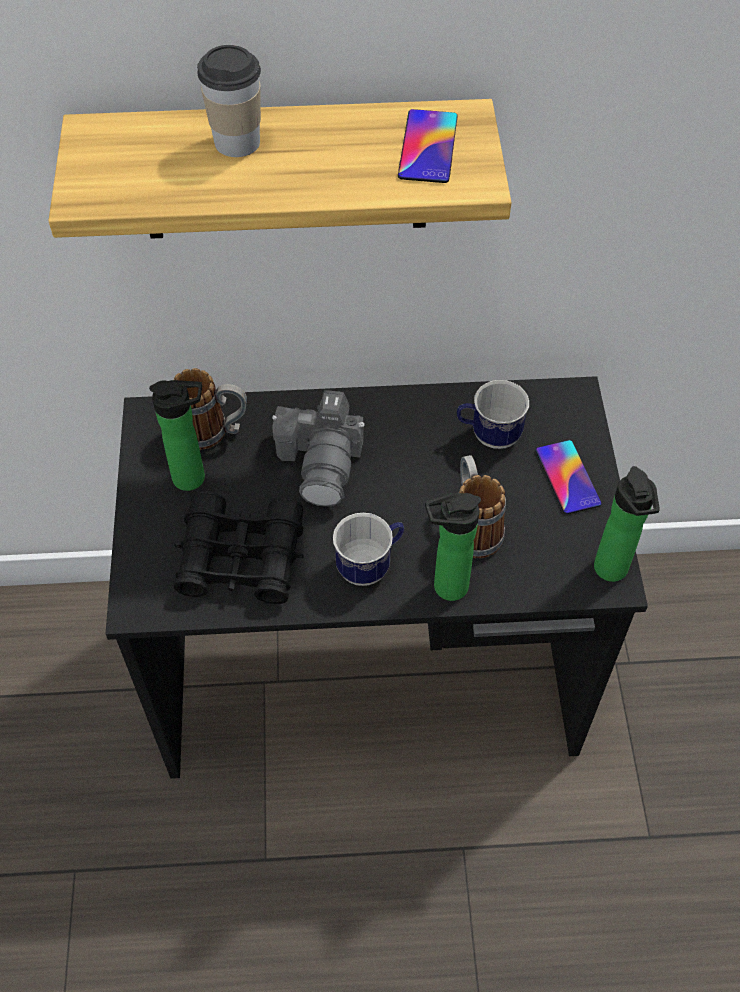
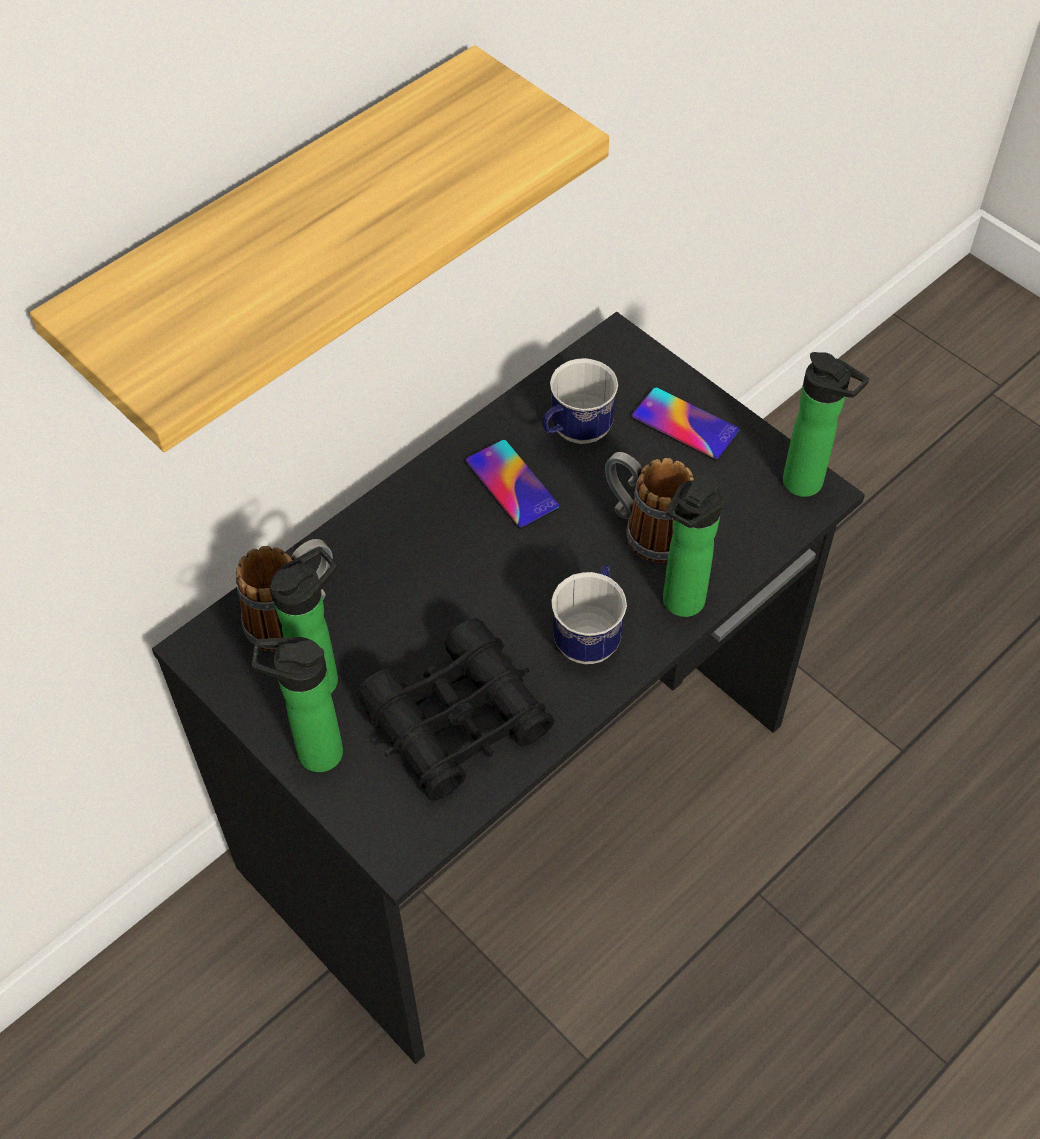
camera: 40 degrees left, 0 degrees up
cup [197,45,261,157] -> none
camera [272,390,365,507] -> none
phone [398,109,458,183] -> phone moved to [465,440,560,529]
none -> bottle [252,637,343,772]

